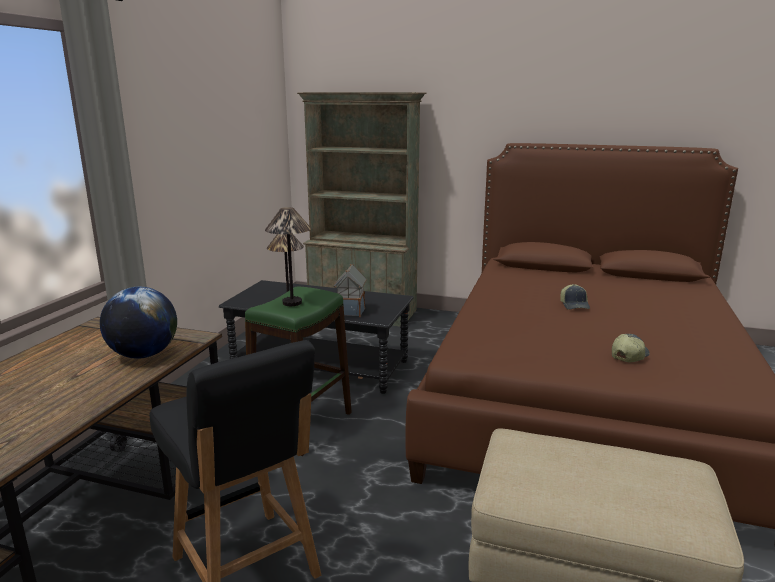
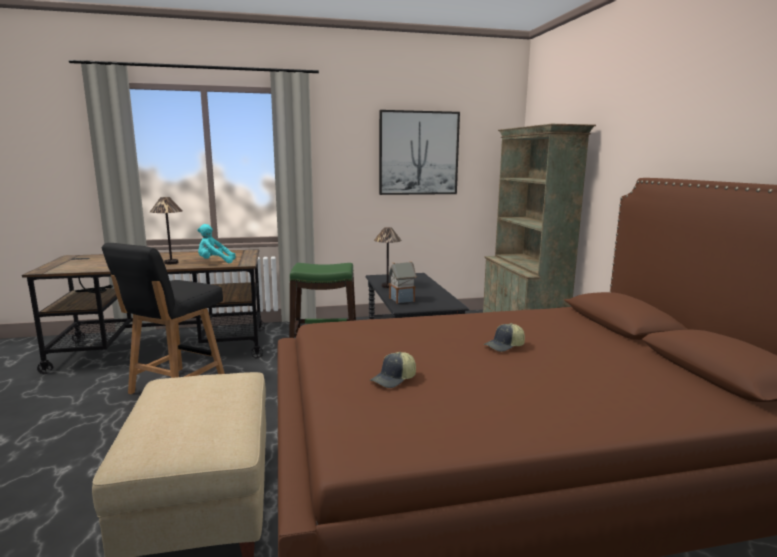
camera: 60 degrees right, 5 degrees down
globe [100,287,177,359] -> turquoise plush toy [197,224,235,263]
table lamp [265,207,311,306] -> table lamp moved to [150,197,183,264]
cap [612,334,650,362] -> cap turned 120 degrees clockwise [370,352,416,388]
none -> picture [379,110,460,195]

